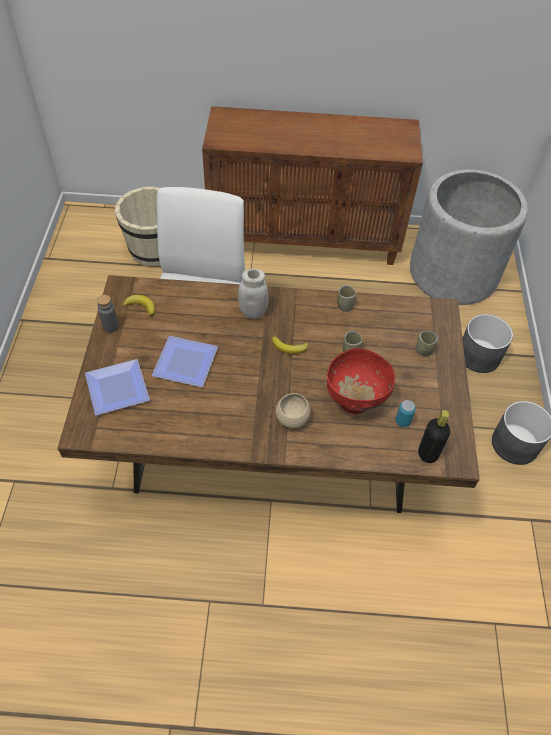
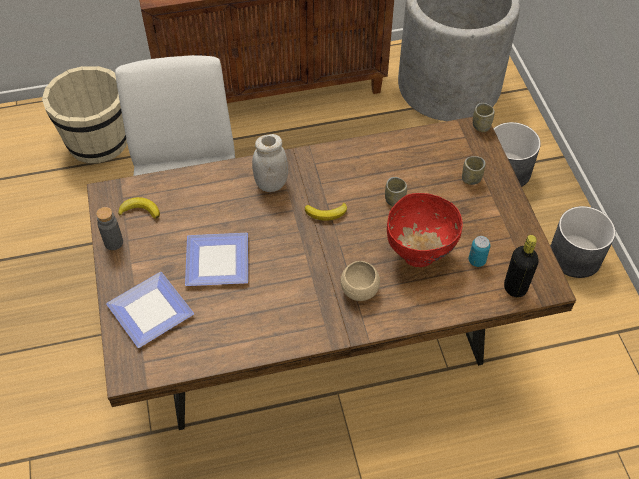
camera: 15 degrees left, 0 degrees up
cup [337,285,356,312] -> cup moved to [473,103,495,132]

